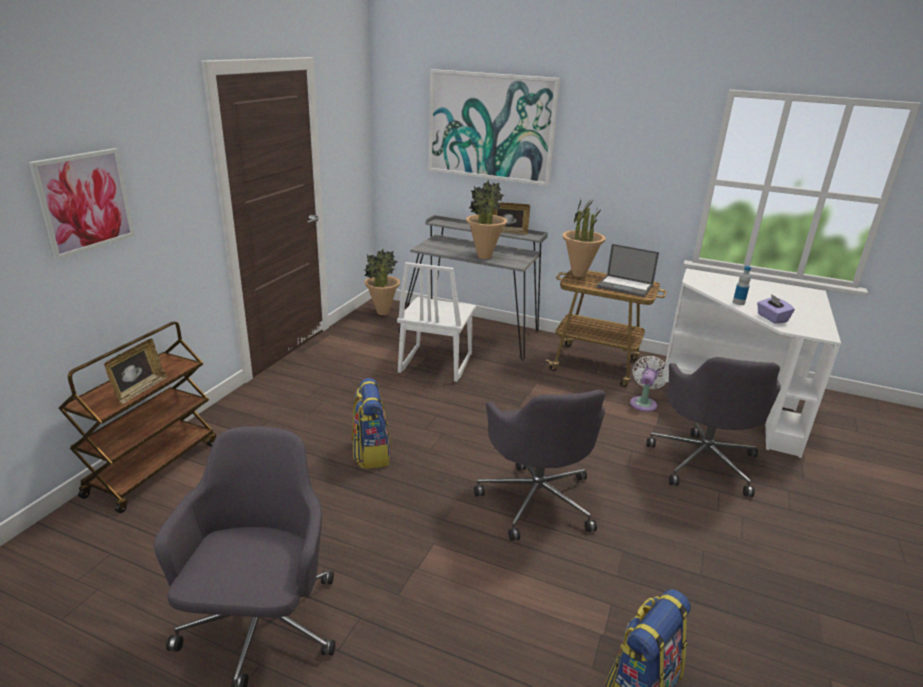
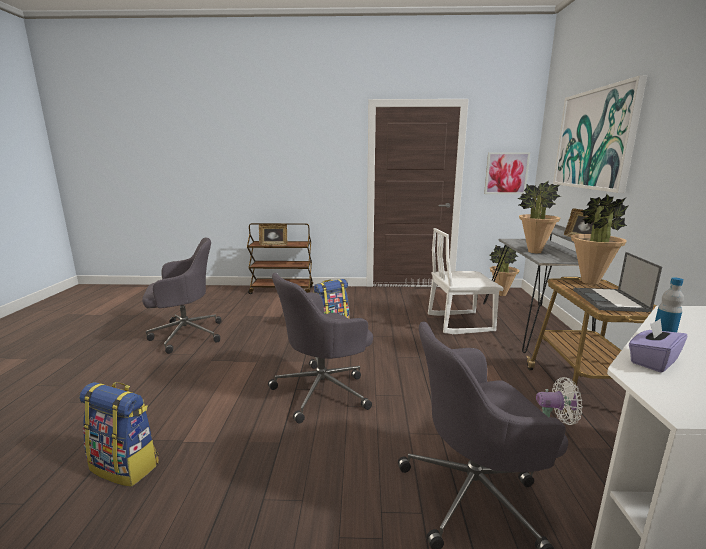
camera: 70 degrees right, 10 degrees down
picture [29,148,135,260] -> picture moved to [484,152,530,194]

